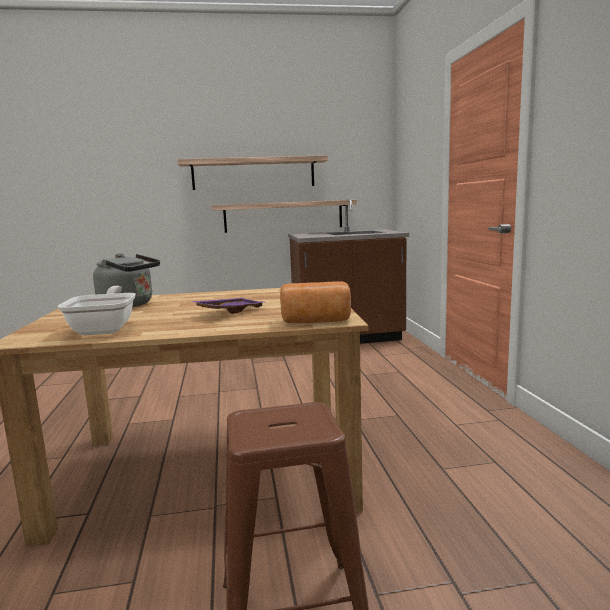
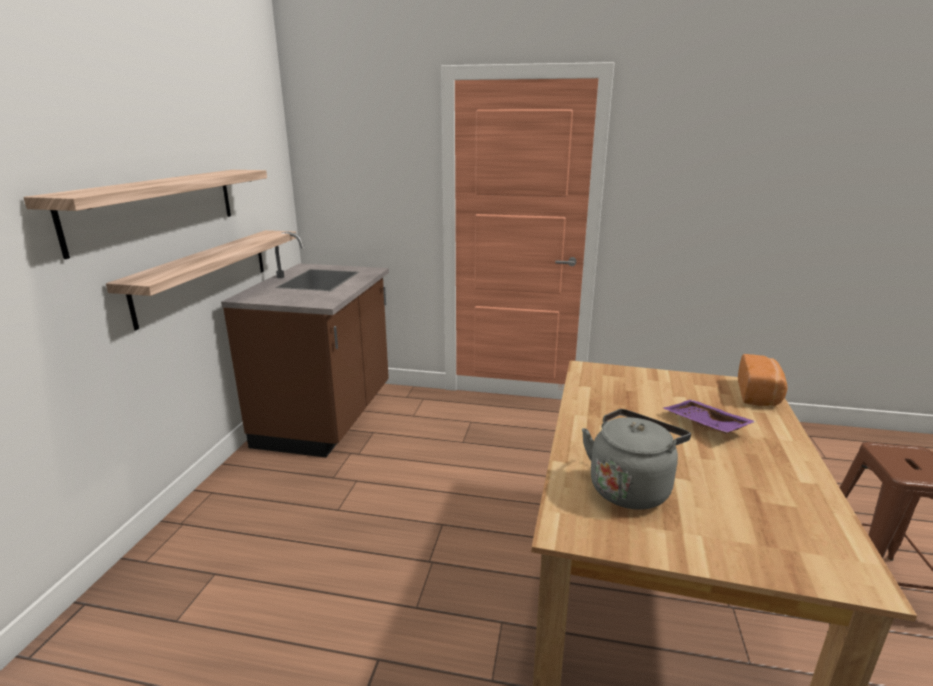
camera: 70 degrees left, 10 degrees up
frying pan [57,286,136,335] -> none

